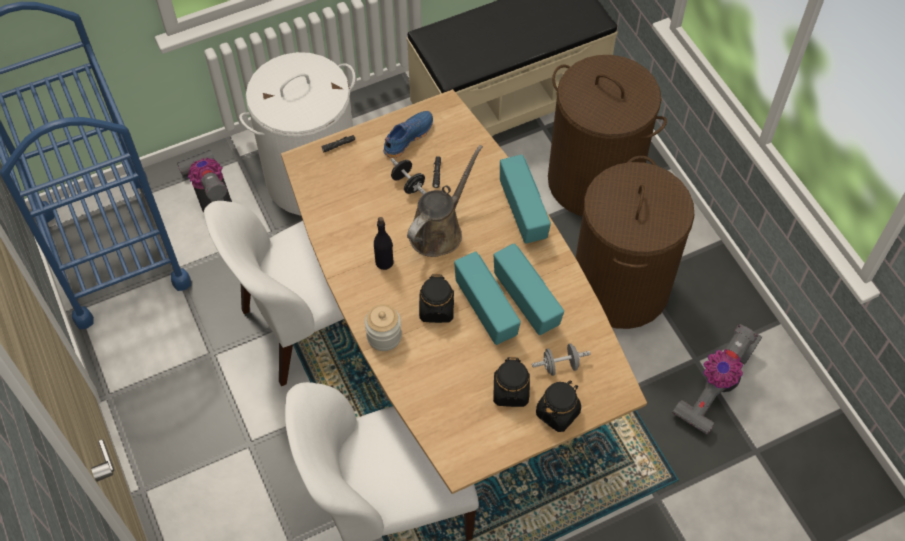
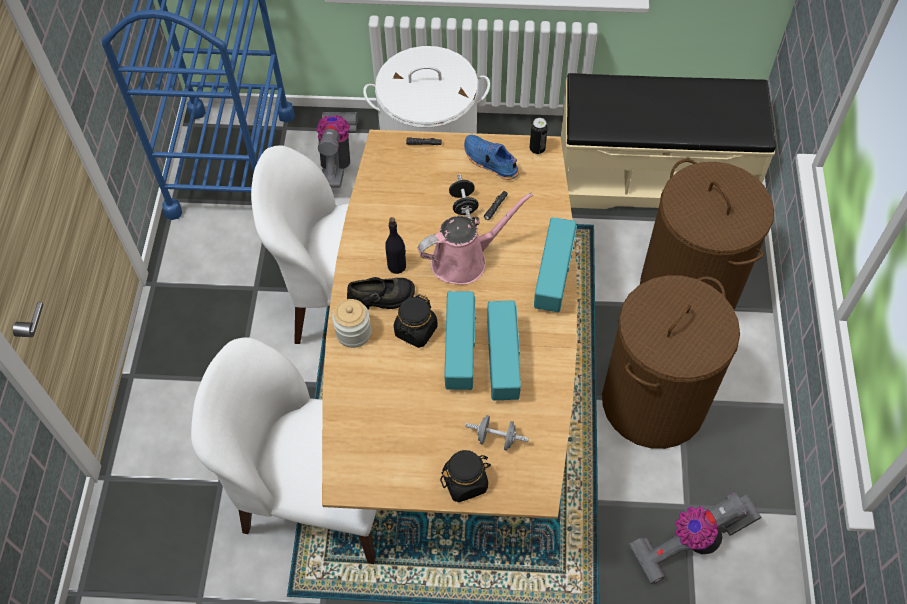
camera: 30 degrees right, 0 degrees up
blue shoe [383,111,433,158] -> blue shoe turned 120 degrees counterclockwise [464,135,519,180]
brown watering can [407,145,483,257] -> pink watering can [418,192,533,285]
black jar [493,356,530,407] -> none
none -> black shoe [347,277,415,309]
none -> can [530,118,548,154]

